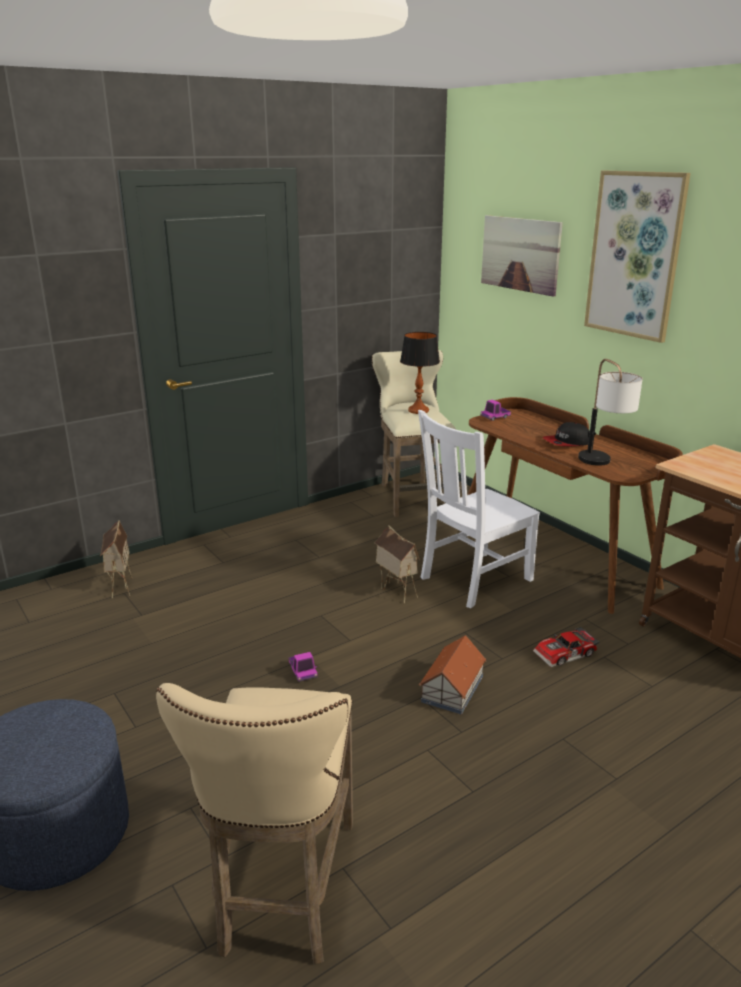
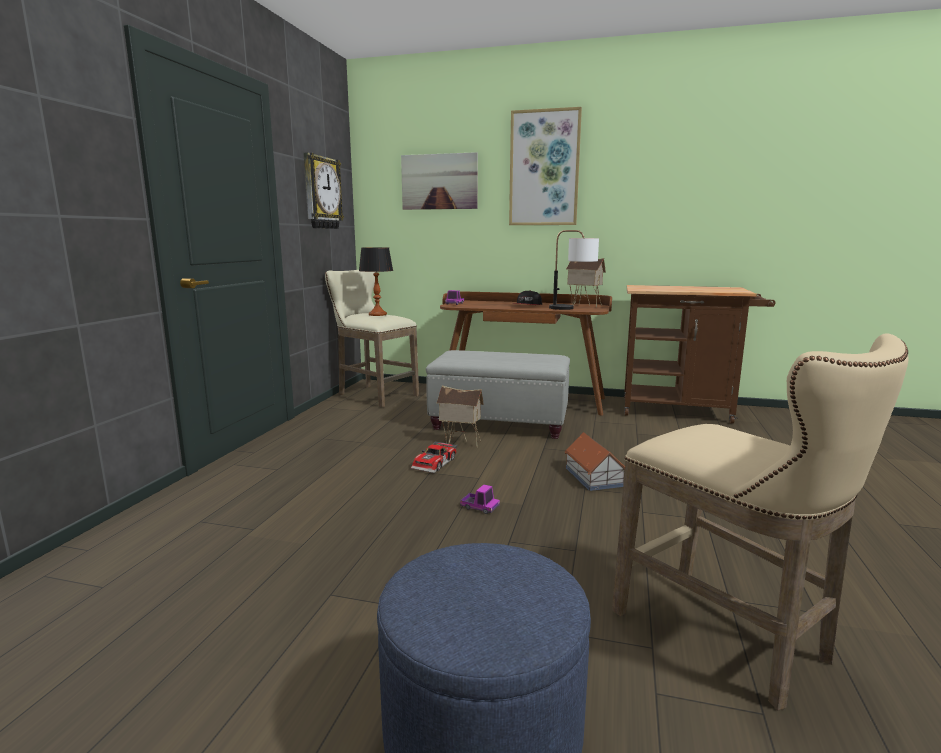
camera: 40 degrees left, 10 degrees down
toy house [100,520,132,598] -> toy house moved to [566,258,606,307]
white chair [418,410,540,608] -> grey ottoman [426,350,570,439]
toy car [533,627,600,667] -> toy car moved to [411,441,457,473]
none -> wall clock [304,152,344,229]

